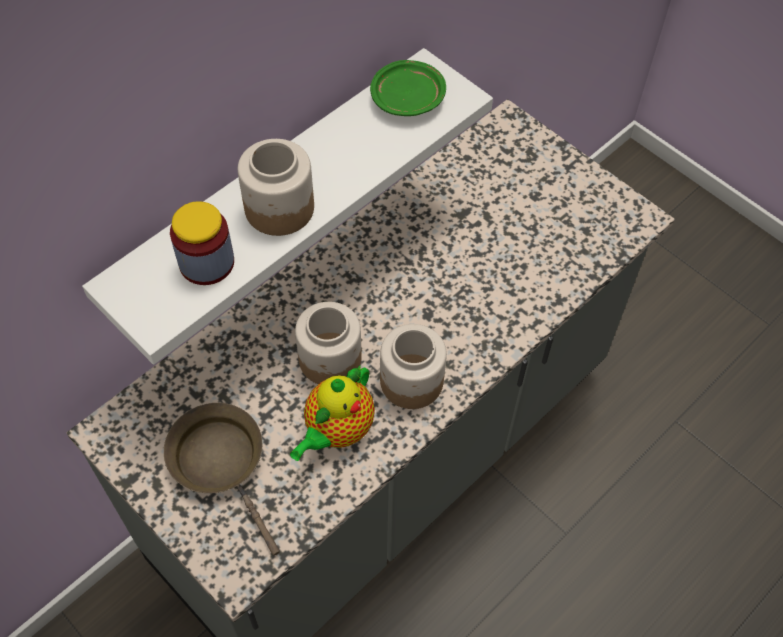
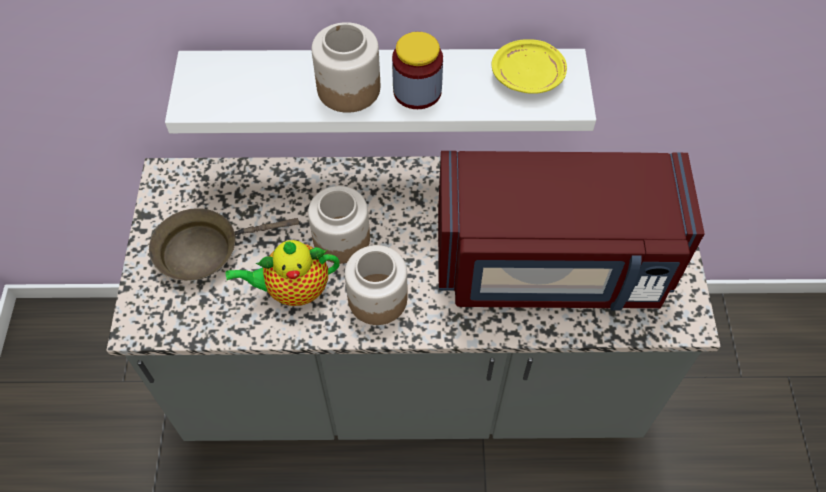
camera: 45 degrees right, 0 degrees up
brown frying pan [164,403,280,555] -> brown frying pan turned 120 degrees counterclockwise [149,208,299,281]
jar [170,201,234,285] -> jar moved to [392,32,443,109]
green plate [370,60,446,116] -> yellow plate [492,39,567,94]
none -> red microwave [438,151,705,311]

